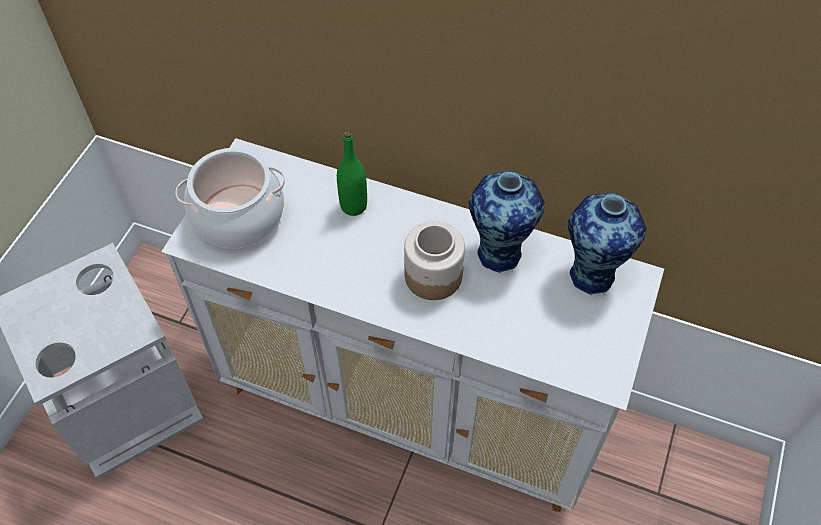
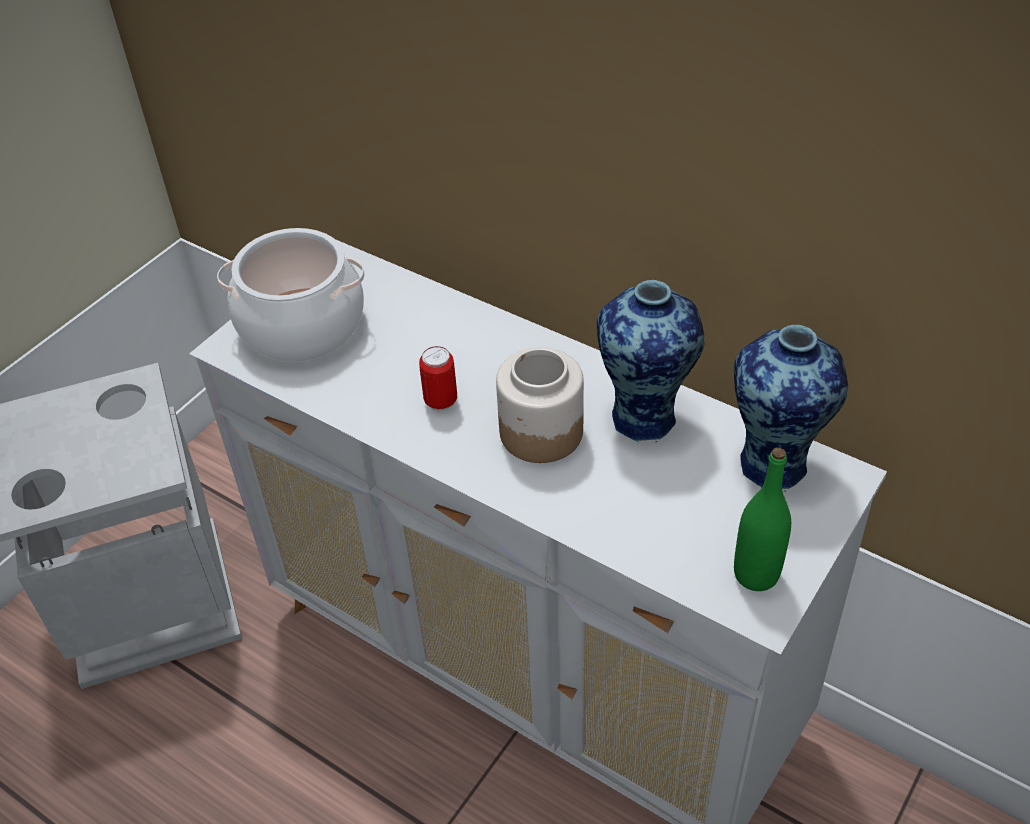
camera: 15 degrees right, 10 degrees down
green bottle [337,131,367,216] -> green bottle moved to [734,447,791,591]
none -> can [419,346,457,411]

